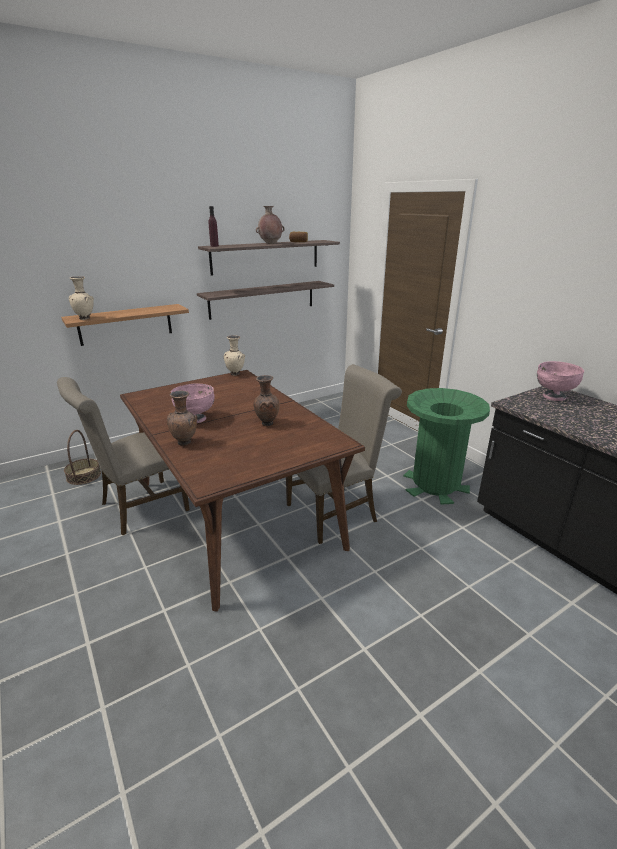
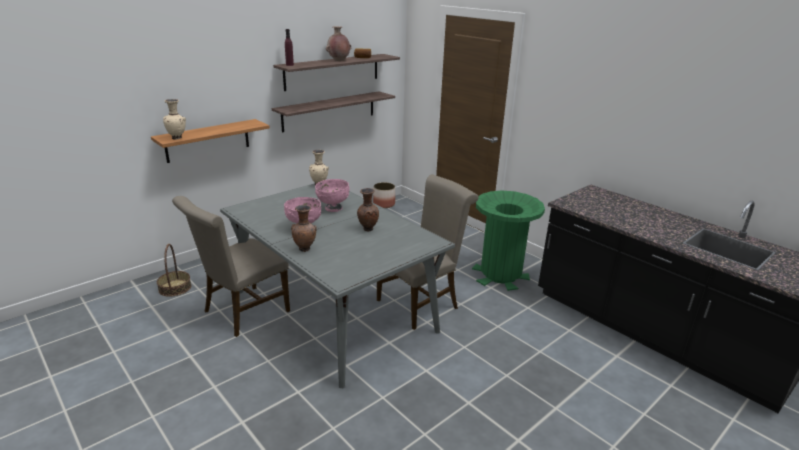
camera: 10 degrees left, 0 degrees up
brown dining table [120,370,365,611] -> grey dining table [220,183,455,388]
pink bowl [537,361,584,401] -> pink bowl moved to [315,179,350,212]
none -> planter [373,182,395,208]

